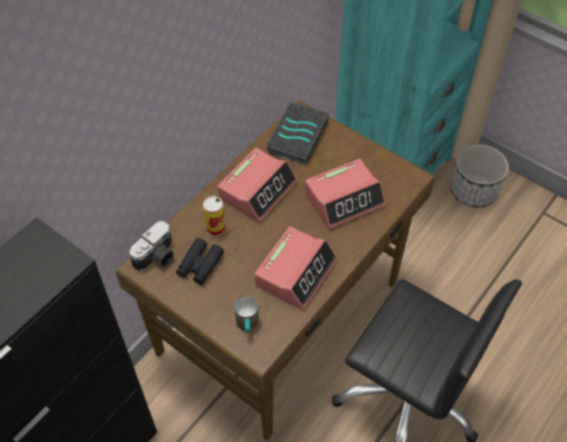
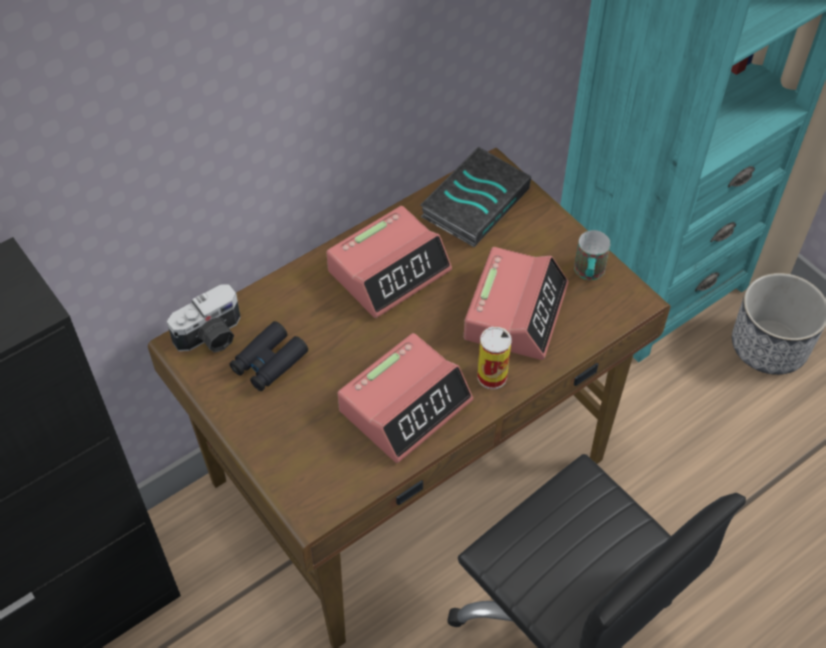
camera: 15 degrees right, 0 degrees up
can [203,196,225,237] -> can moved to [477,327,511,389]
mug [235,297,259,333] -> mug moved to [574,230,611,280]
alarm clock [305,159,385,229] -> alarm clock turned 60 degrees counterclockwise [464,247,569,360]

